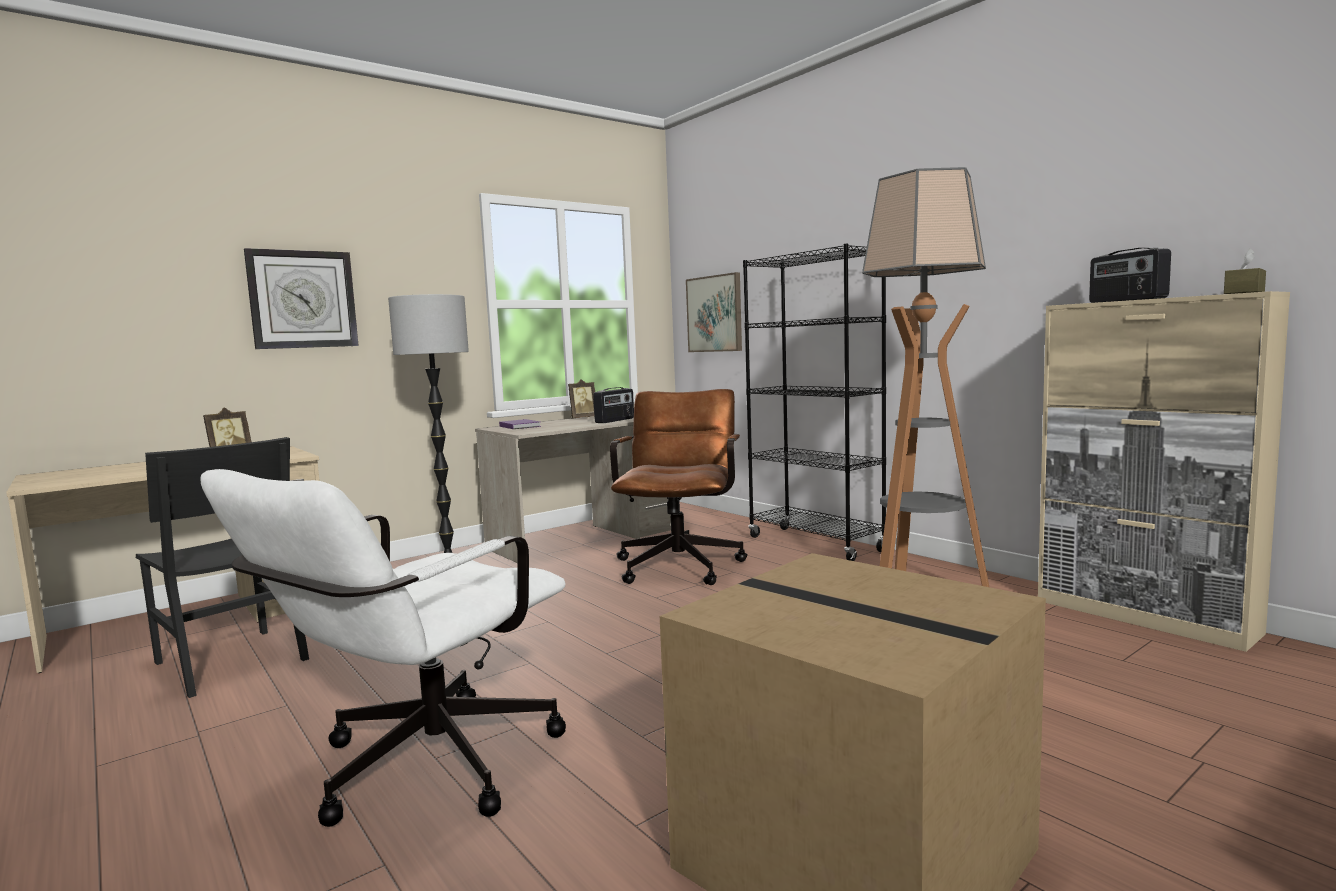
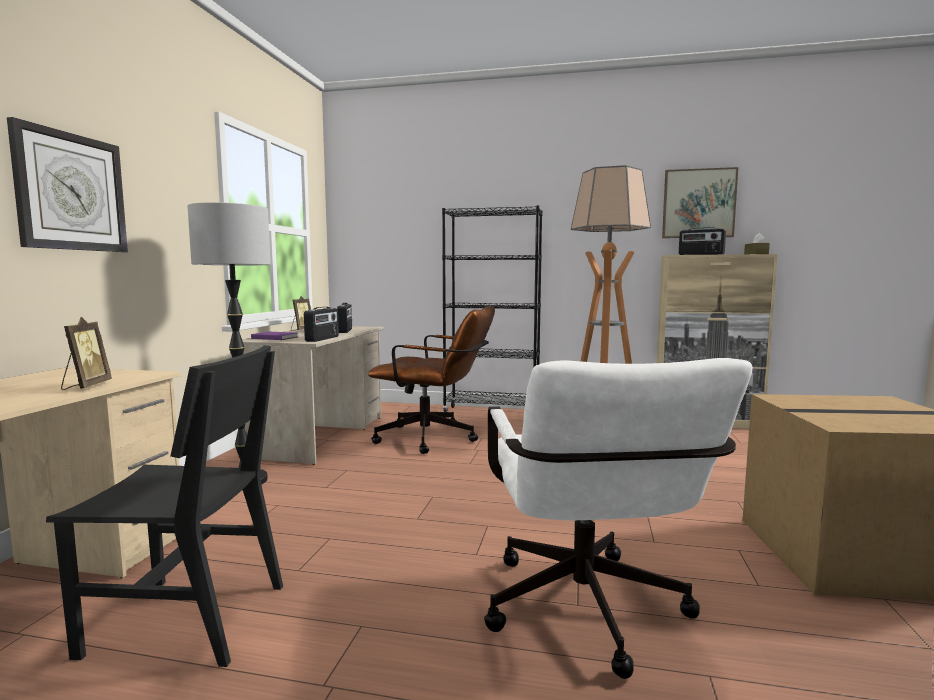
camera: 40 degrees left, 0 degrees up
brown office chair [610,389,747,585] -> brown office chair turned 135 degrees clockwise [368,306,495,454]
picture [686,272,742,352] -> picture moved to [662,167,738,238]
none -> radio [304,307,339,342]

